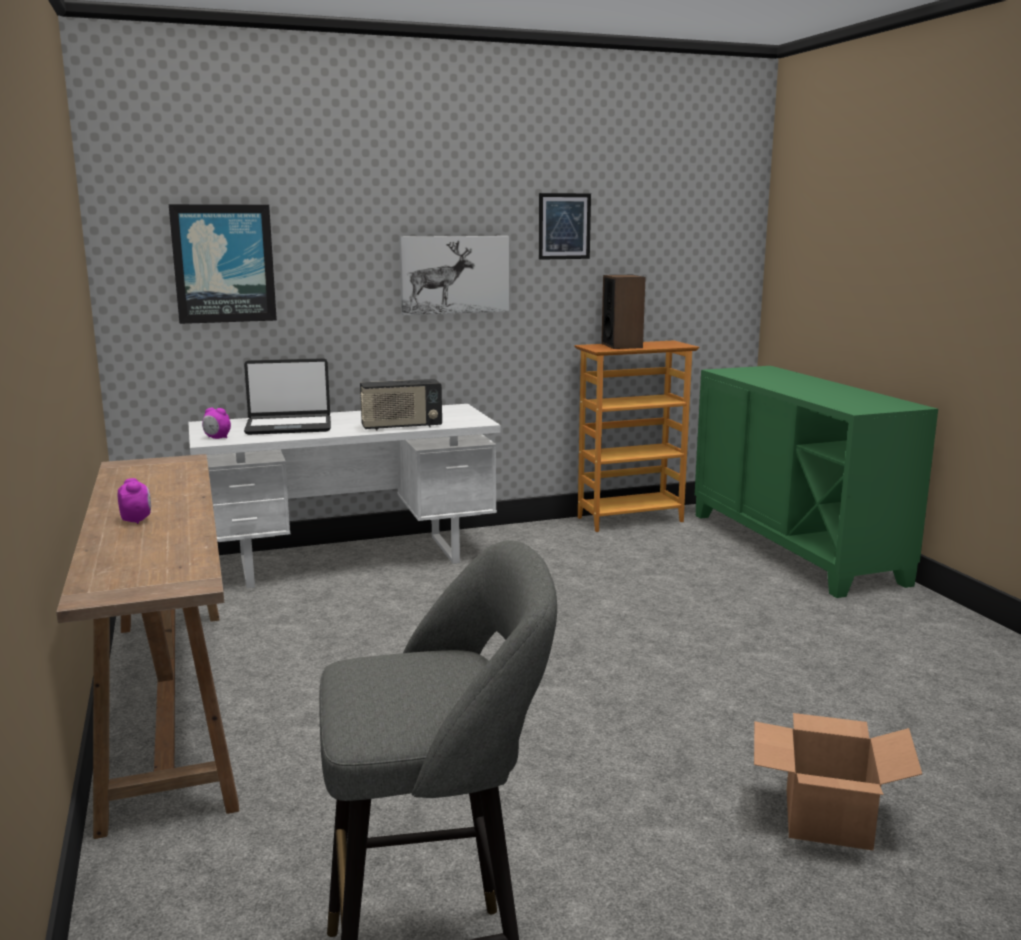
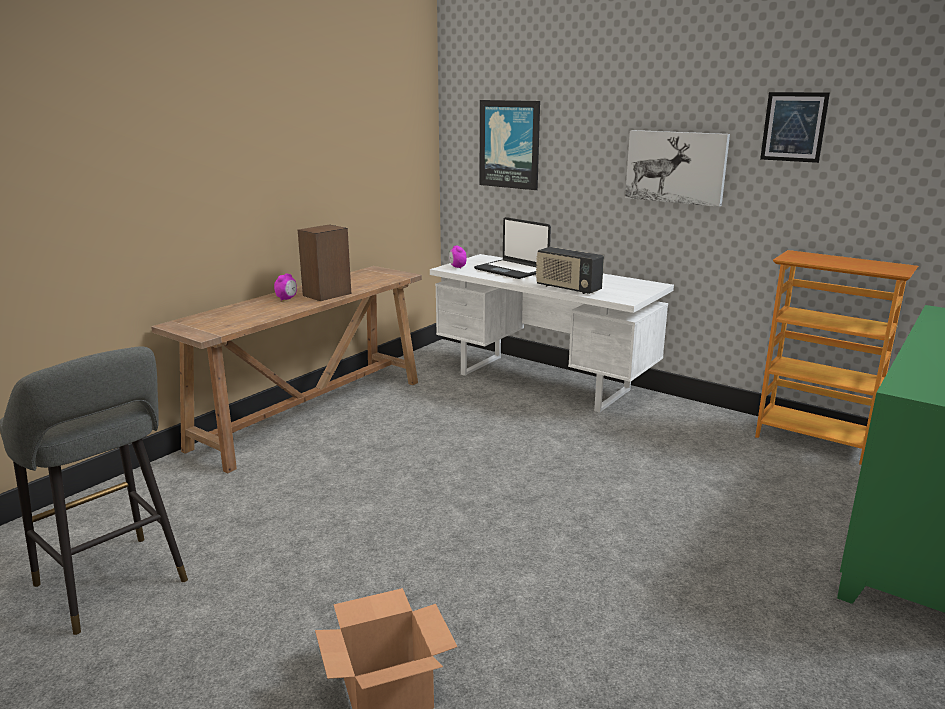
camera: 55 degrees right, 5 degrees up
speaker [601,275,646,349] -> speaker moved to [298,224,351,301]

